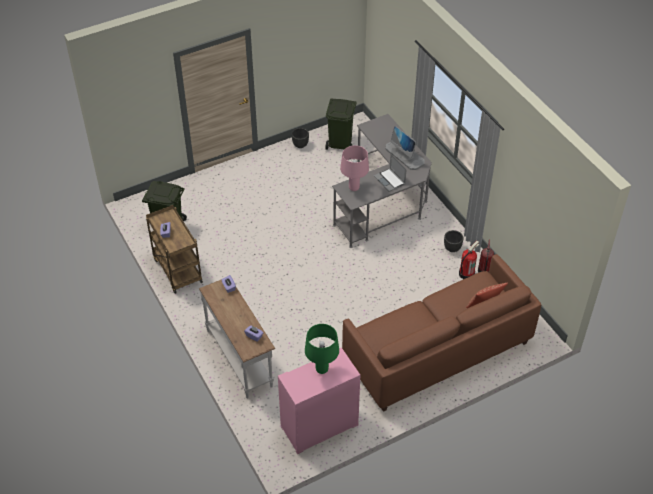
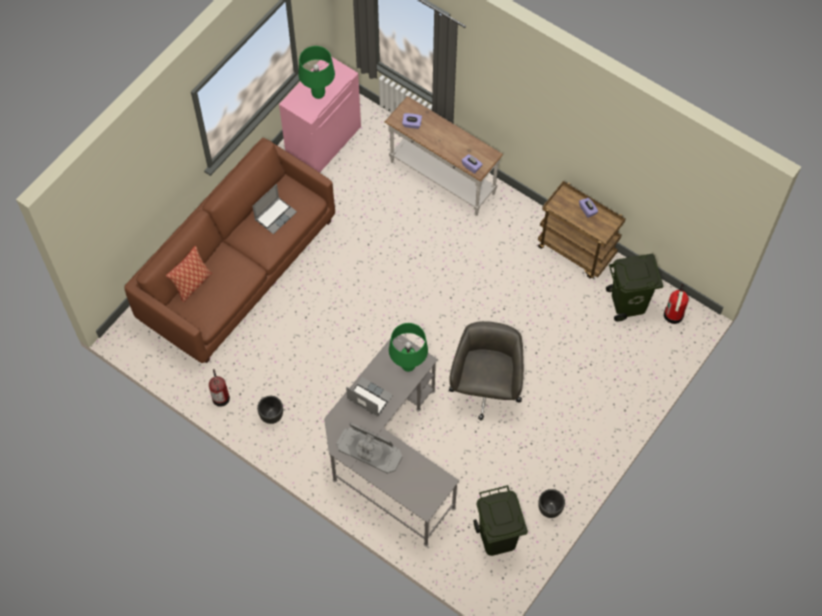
camera: 155 degrees right, 15 degrees up
pink table lamp [340,145,369,191] -> green table lamp [389,323,428,372]
fire extinguisher [459,241,479,279] -> fire extinguisher moved to [664,284,689,324]
none -> laptop [252,184,297,234]
none -> grey office chair [449,321,524,420]

